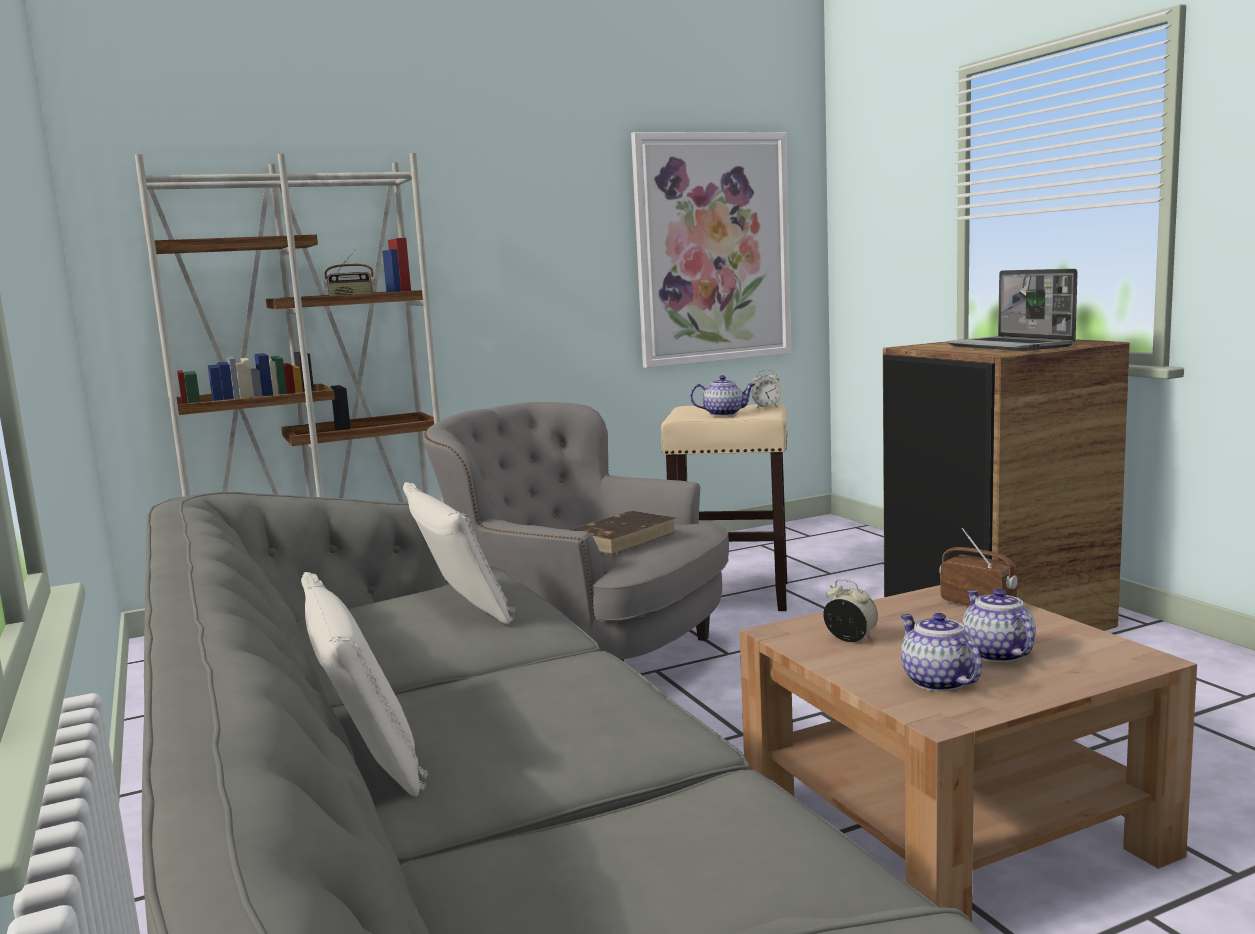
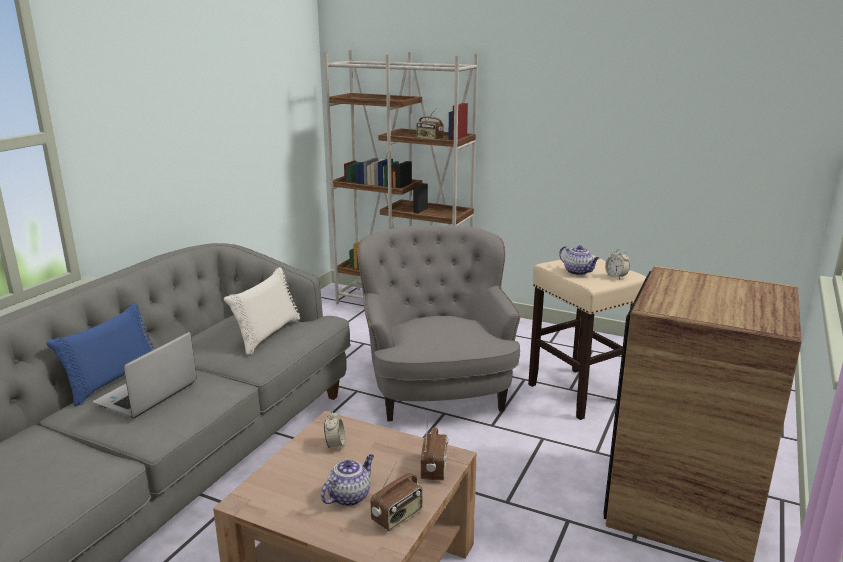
camera: 50 degrees right, 10 degrees up
white pillow [301,572,428,797] -> blue pillow [46,303,154,407]
brown book [570,511,675,555] -> none
picture [631,132,791,368] -> none
teapot [901,613,982,691] -> none
laptop [946,269,1078,351] -> laptop moved to [93,332,197,418]
none -> radio [371,460,423,531]

